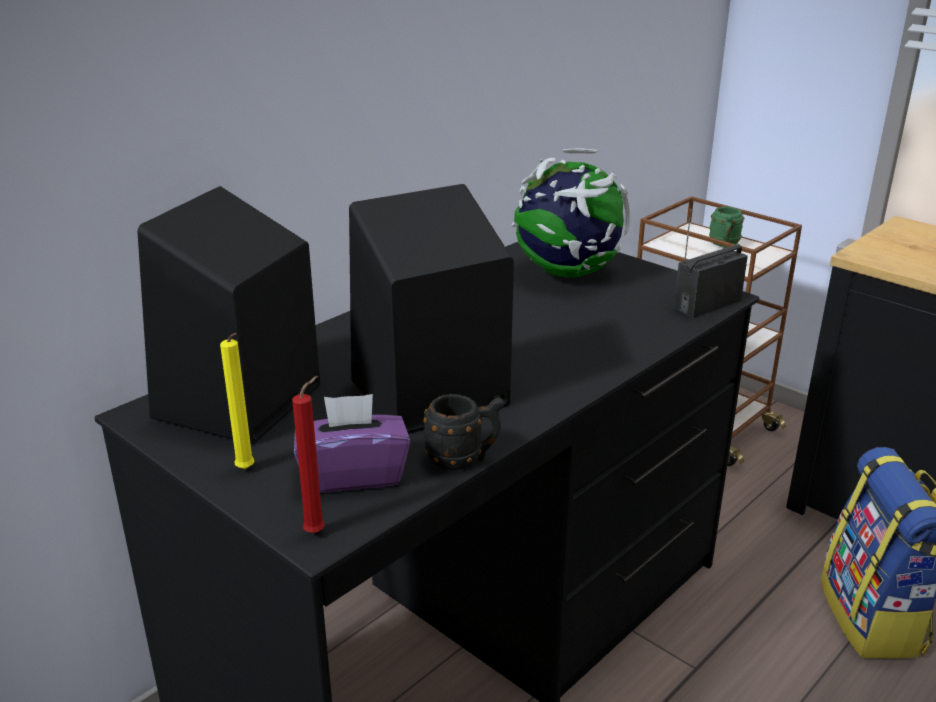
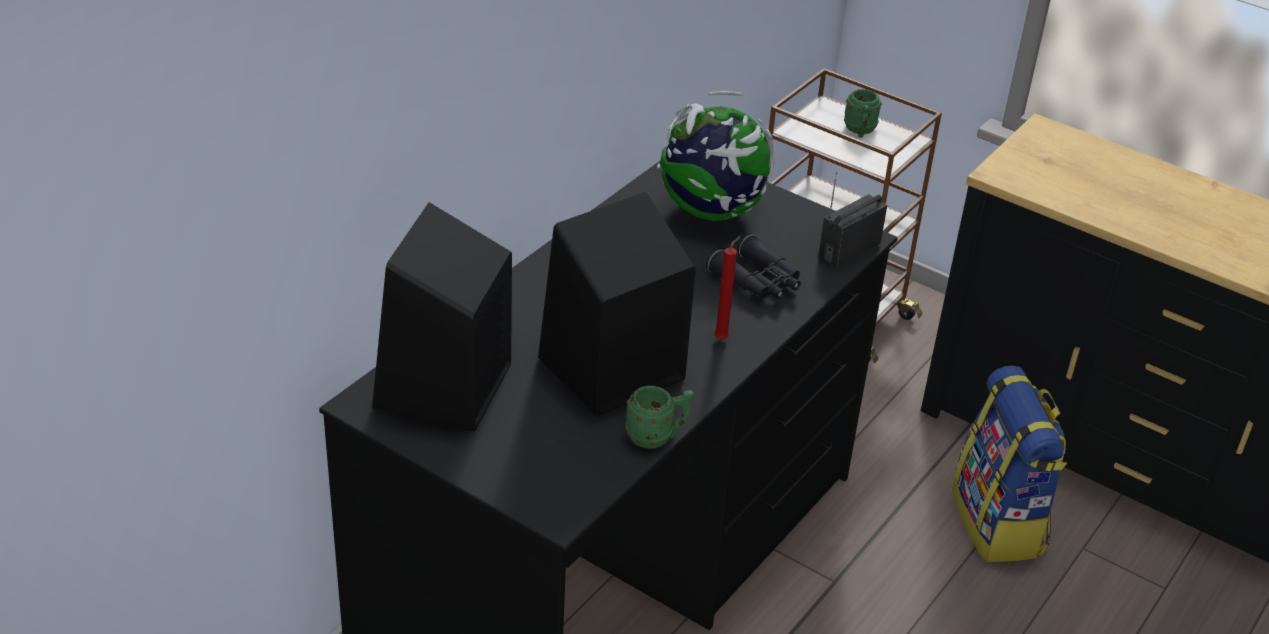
camera: 10 degrees left, 10 degrees up
yellow candle [220,333,255,469] -> none
red candle [292,376,325,533] -> red candle moved to [714,236,741,340]
purple tissue box [294,394,410,493] -> none
black mug [423,394,504,470] -> green mug [626,386,694,448]
none -> black binoculars [706,234,801,299]

